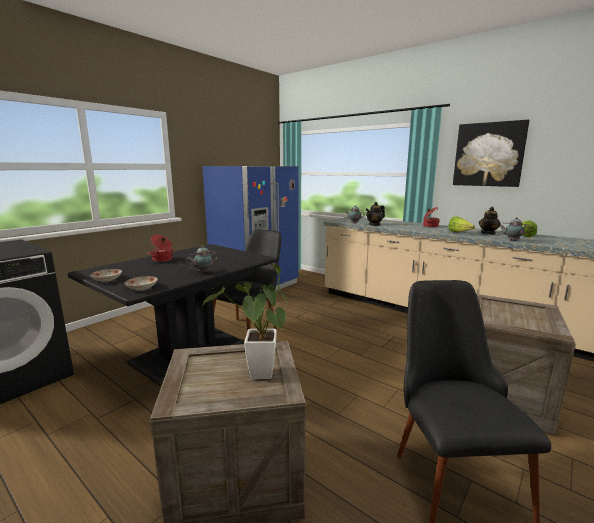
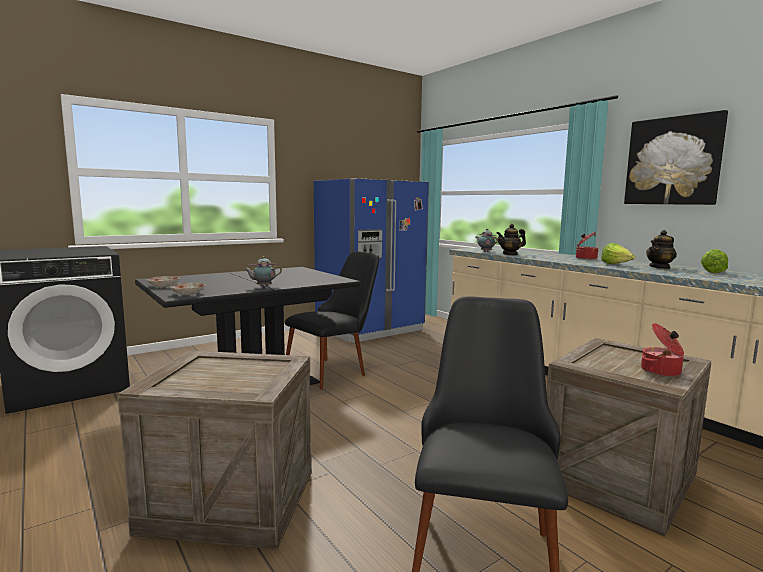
camera: 15 degrees right, 5 degrees down
cooking pot [148,235,175,262] -> cooking pot moved to [641,323,684,377]
potted plant [203,263,290,379] -> none
teapot [499,217,531,241] -> none

